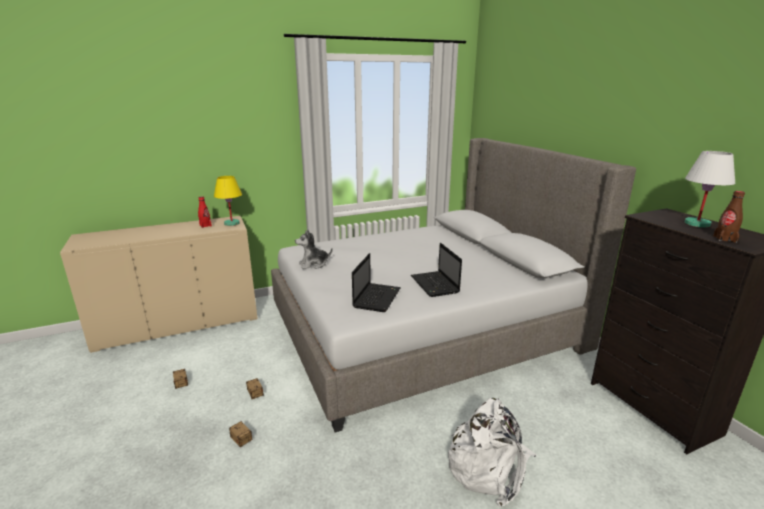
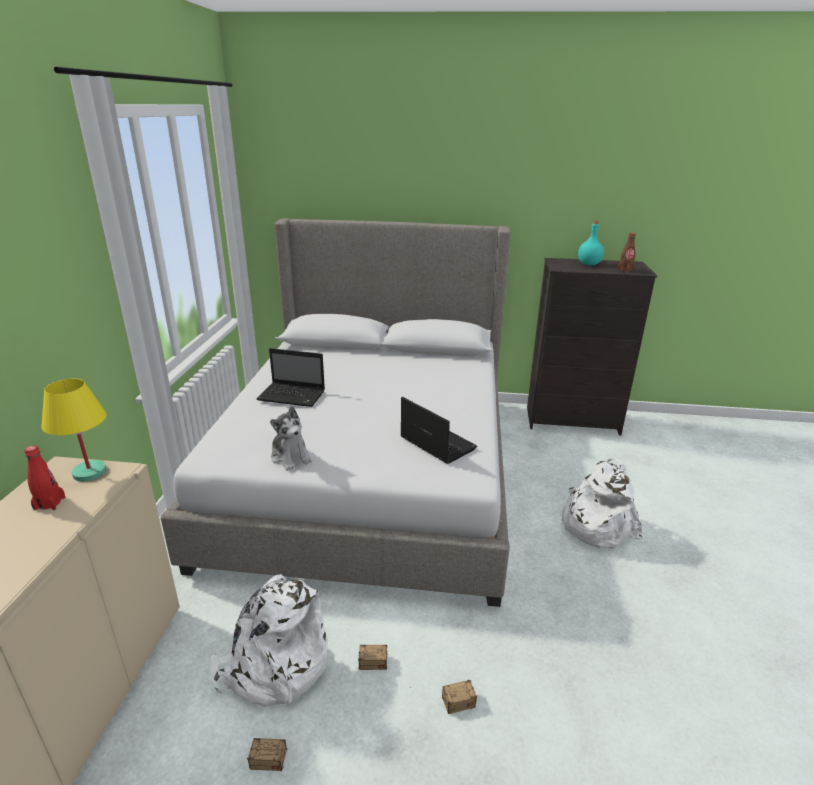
camera: 60 degrees left, 5 degrees up
plush toy [295,230,333,269] -> plush toy turned 45 degrees counterclockwise [270,406,312,471]
laptop [411,243,462,297] -> laptop moved to [257,348,325,407]
white table lamp [684,151,735,228] -> turquoise bottle [578,221,604,265]
none -> white backpack [211,574,328,707]

